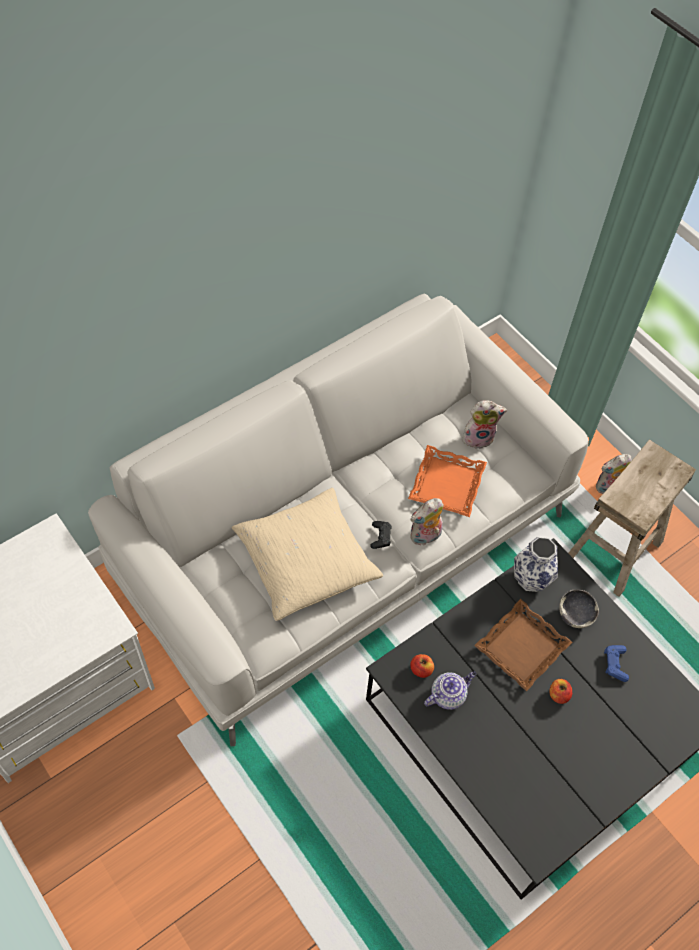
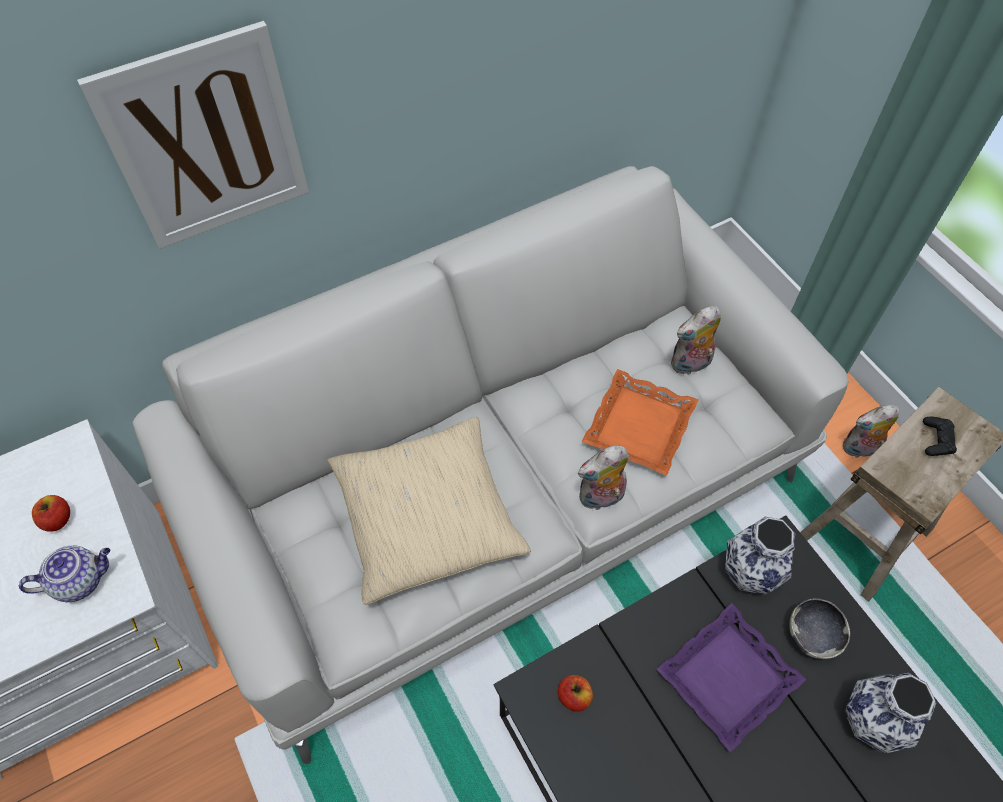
camera: 10 degrees right, 0 degrees up
black game controller [370,521,392,549] -> black game controller moved to [923,417,957,456]
teapot [424,672,476,710] -> teapot moved to [19,545,110,602]
plush toy [463,400,507,449] -> plush toy turned 150 degrees clockwise [671,306,721,375]
brown tray [474,599,572,691] -> purple tray [657,603,806,753]
apple [549,679,572,704] -> apple moved to [32,495,70,532]
blue game controller [604,645,629,682] -> vase [845,673,936,753]
none -> picture [77,21,309,249]

